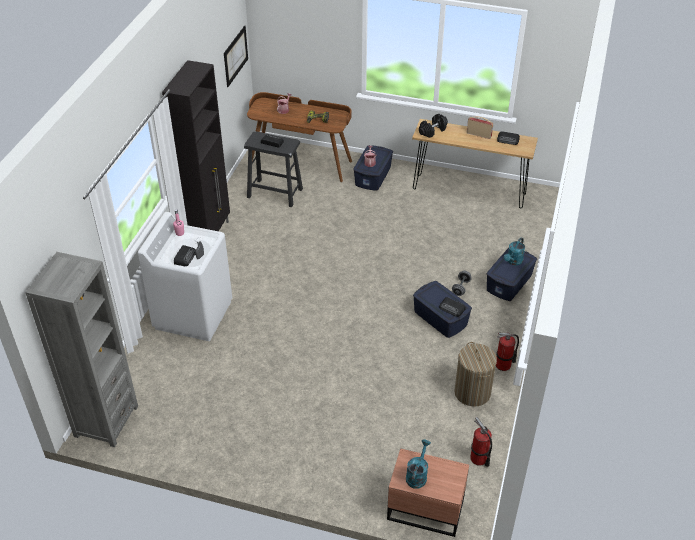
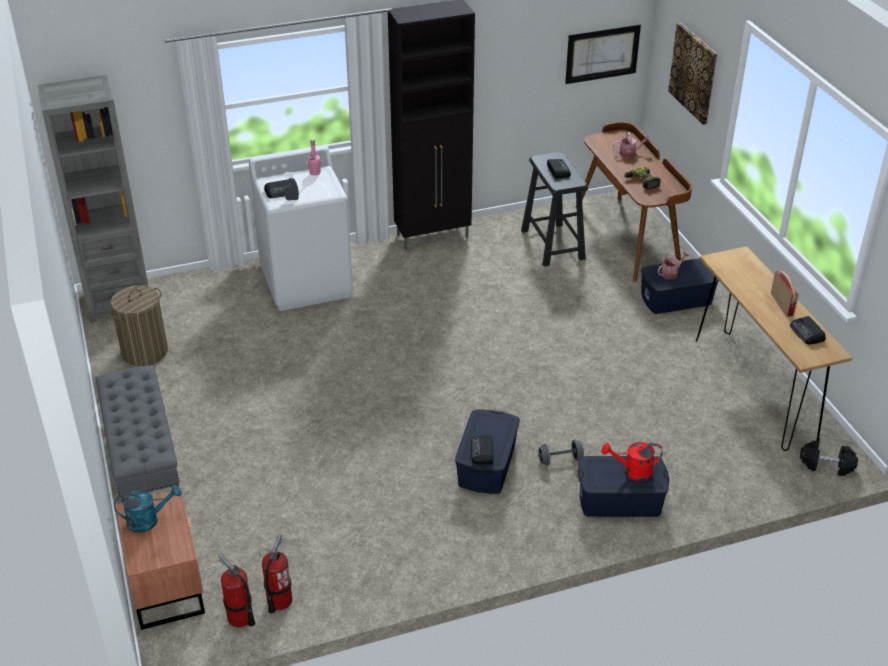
camera: 55 degrees right, 5 degrees down
black dumbbell [419,114,448,138] -> black dumbbell moved to [800,440,858,476]
laundry basket [454,342,497,407] -> laundry basket moved to [109,285,168,366]
fire extinguisher [496,332,519,371] -> fire extinguisher moved to [218,553,255,627]
turquoise watering can [504,238,525,266] -> red watering can [602,442,663,481]
none -> grey bench [96,365,180,503]
none -> picture [668,23,717,125]

